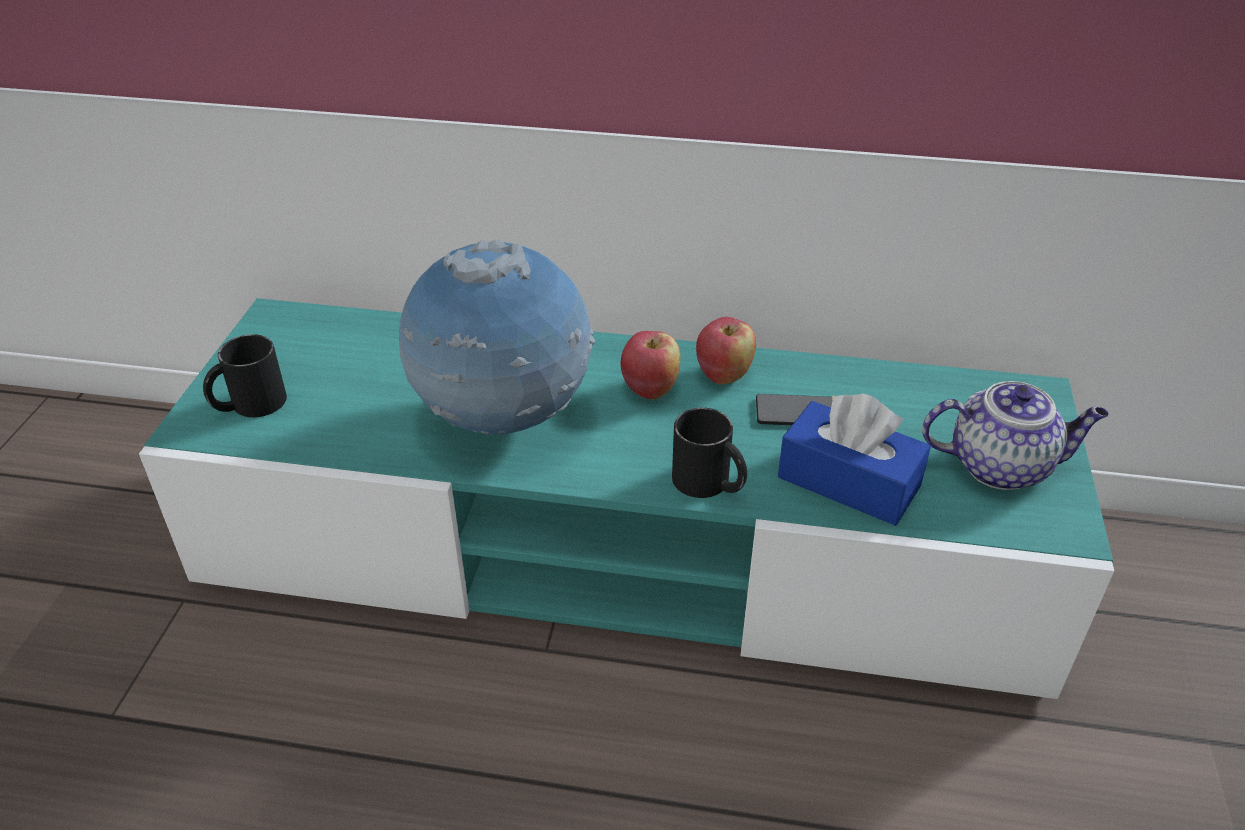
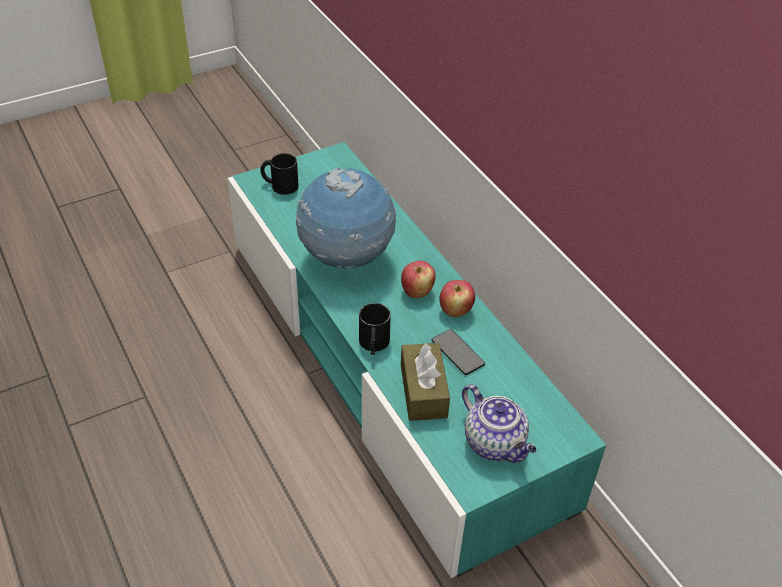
camera: 50 degrees right, 5 degrees up
blue tissue box [778,393,931,526] -> brown tissue box [401,343,450,421]

